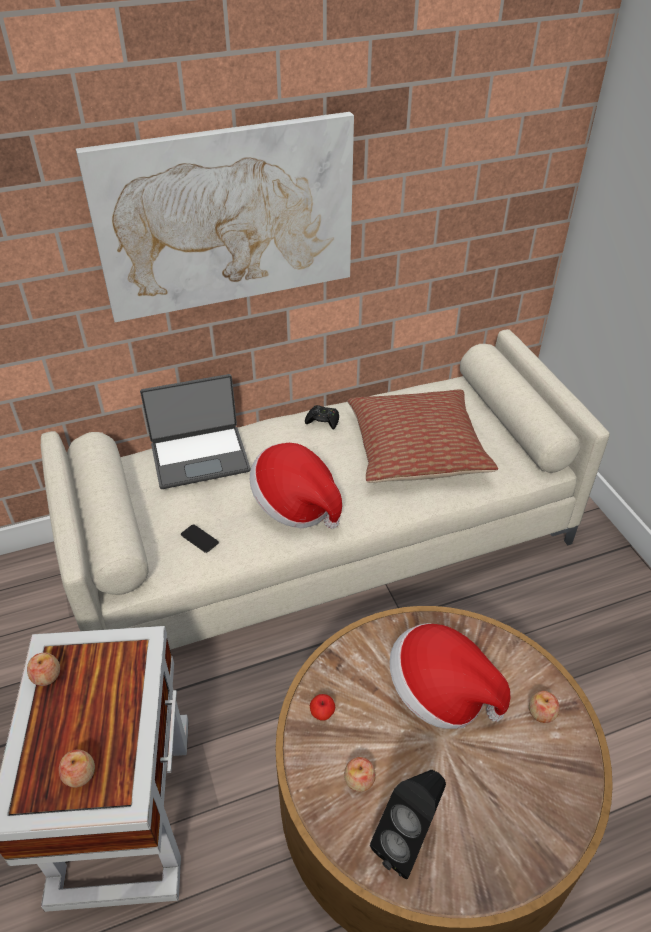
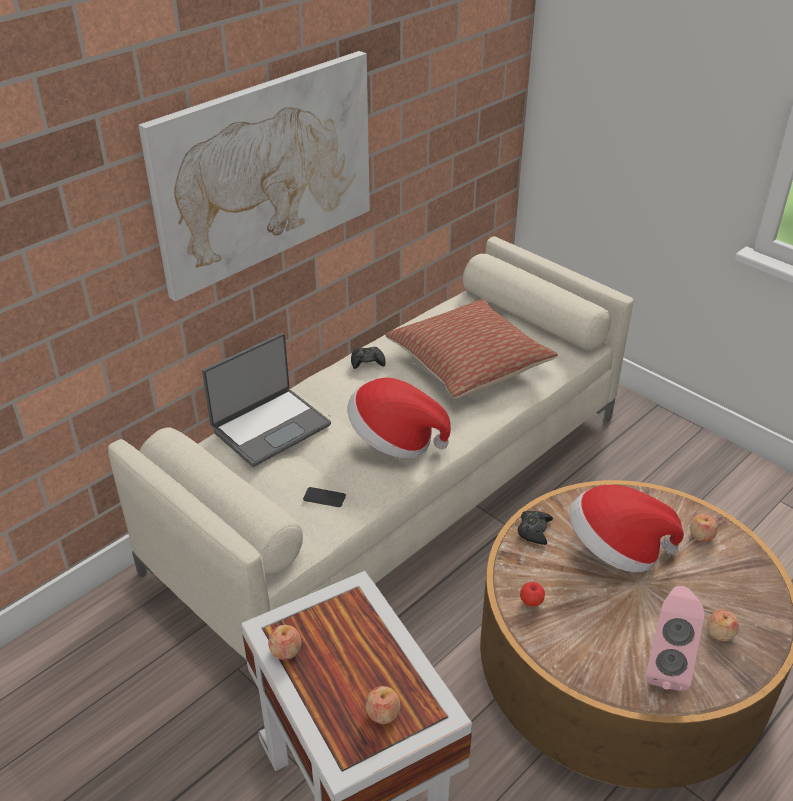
camera: 25 degrees left, 5 degrees down
apple [344,757,376,792] -> apple moved to [707,610,739,642]
black speaker [370,769,446,879] -> pink speaker [645,586,704,691]
none -> black game controller [518,511,553,545]

